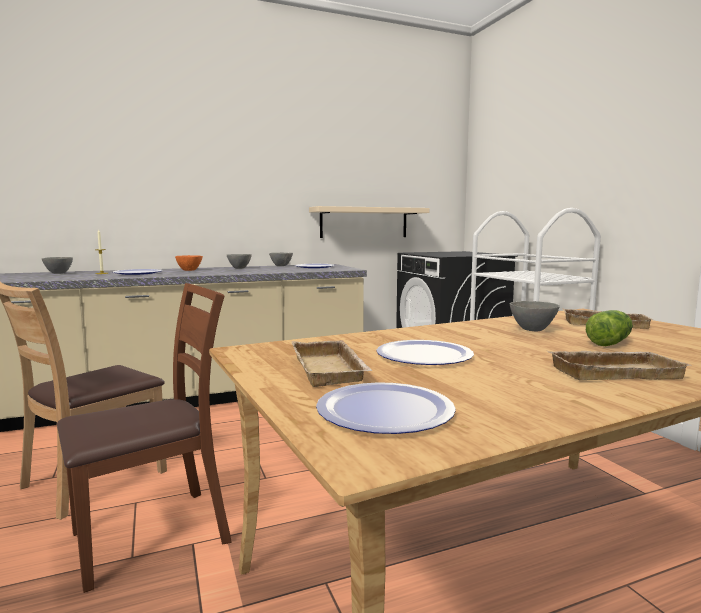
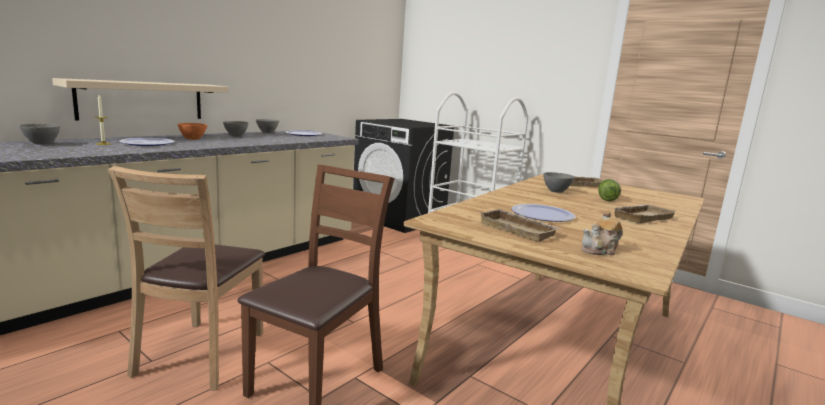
camera: 30 degrees left, 5 degrees up
beige shelf [309,206,430,238] -> beige shelf moved to [52,78,229,120]
plate [316,382,456,434] -> teapot [581,210,623,255]

